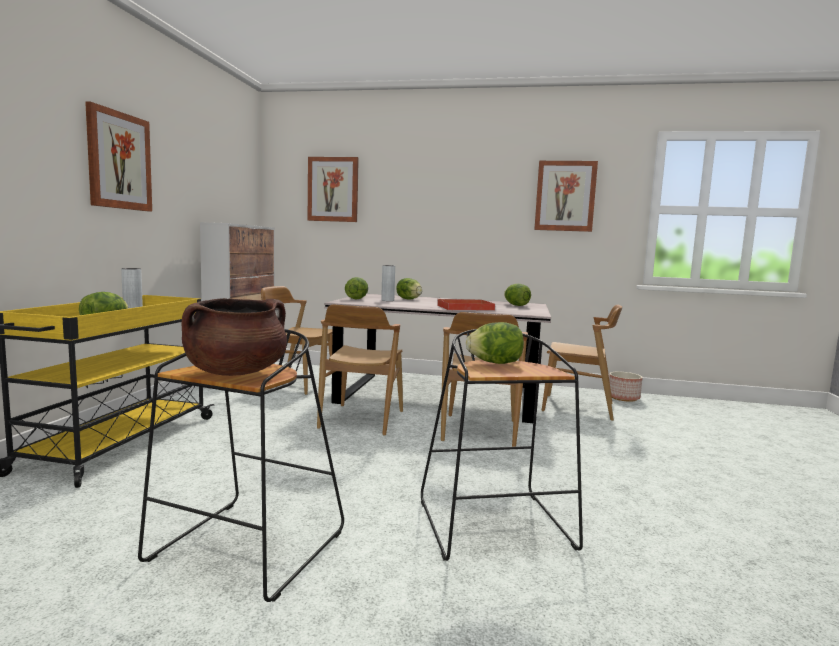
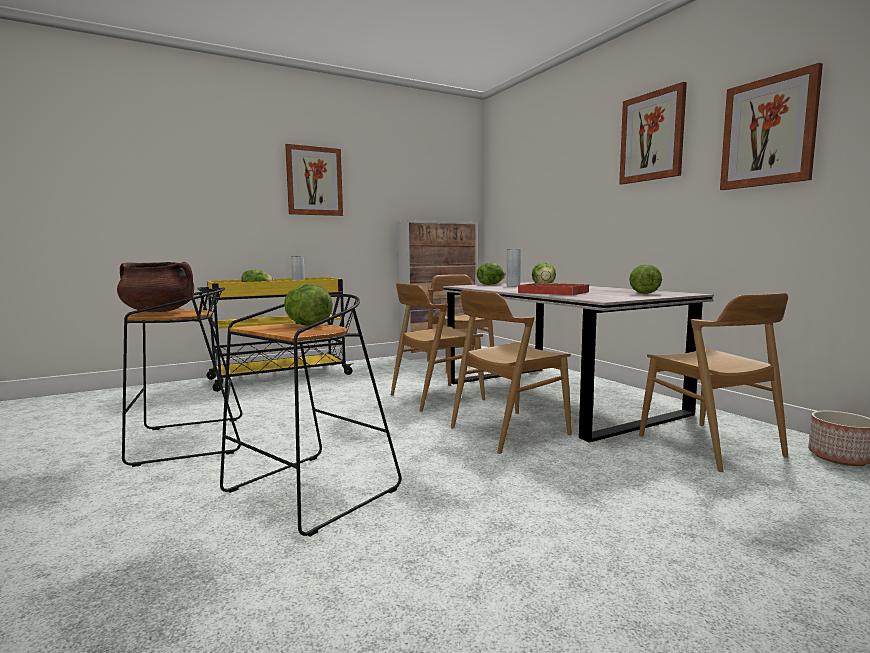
camera: 50 degrees right, 0 degrees up
picture [308,157,359,222] -> picture moved to [619,82,687,185]

